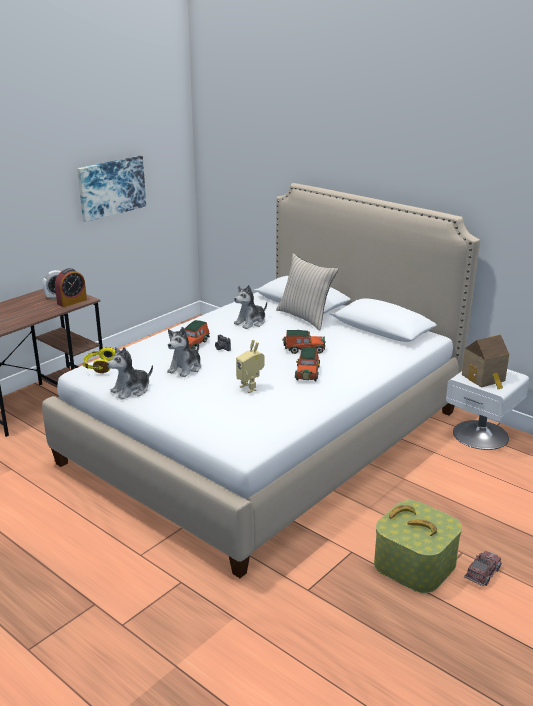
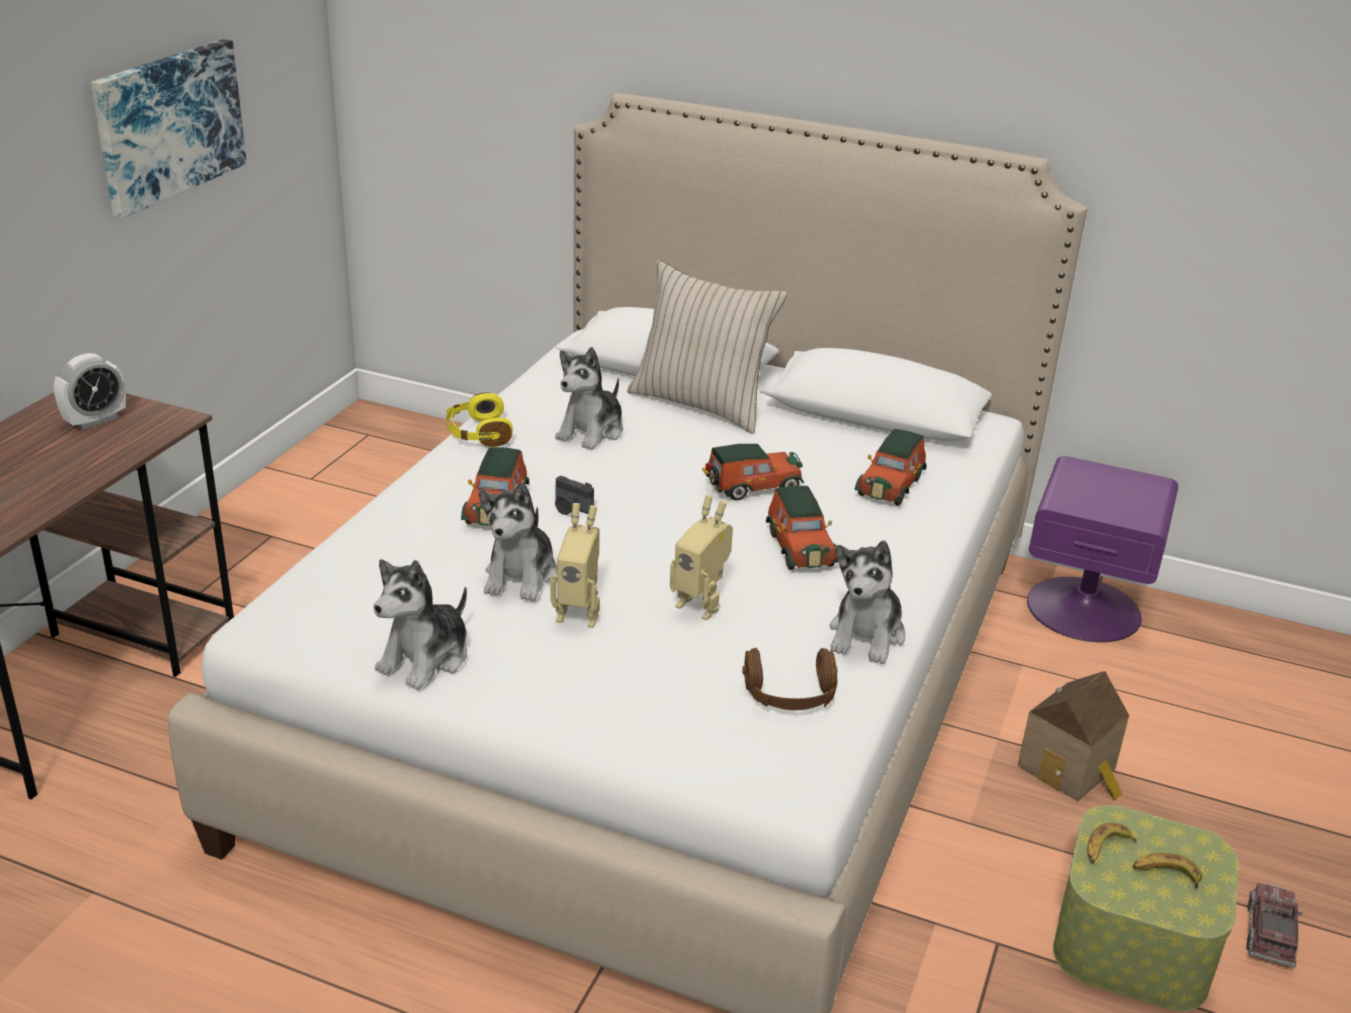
camera: 20 degrees left, 5 degrees up
alarm clock [55,268,87,307] -> none
yellow headphones [83,347,116,373] -> yellow headphones moved to [446,392,513,447]
white nightstand [446,369,530,450] -> purple nightstand [1027,456,1178,642]
toy house [462,335,509,389] -> toy house moved to [1018,671,1129,801]
none -> toy robot [551,503,600,628]
none -> brown headphones [743,648,837,710]
none -> plush toy [830,541,905,664]
none -> toy car [854,429,926,506]

